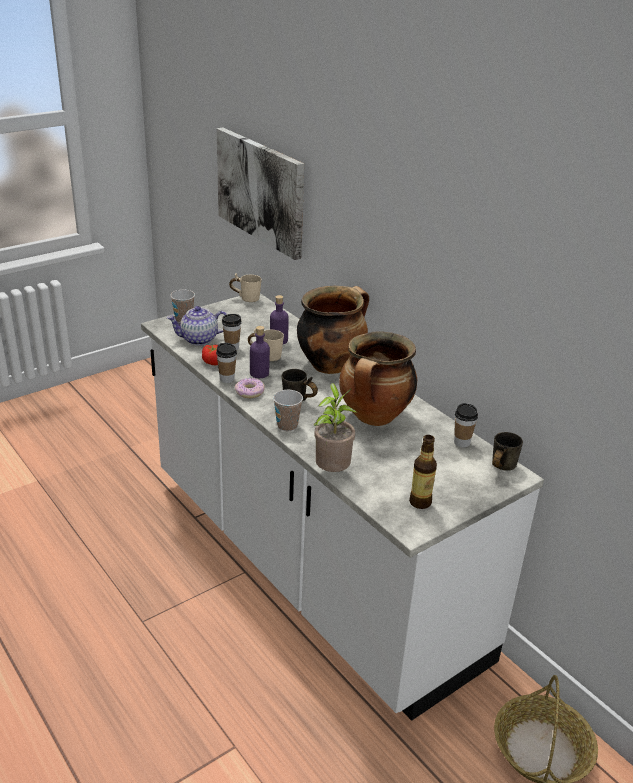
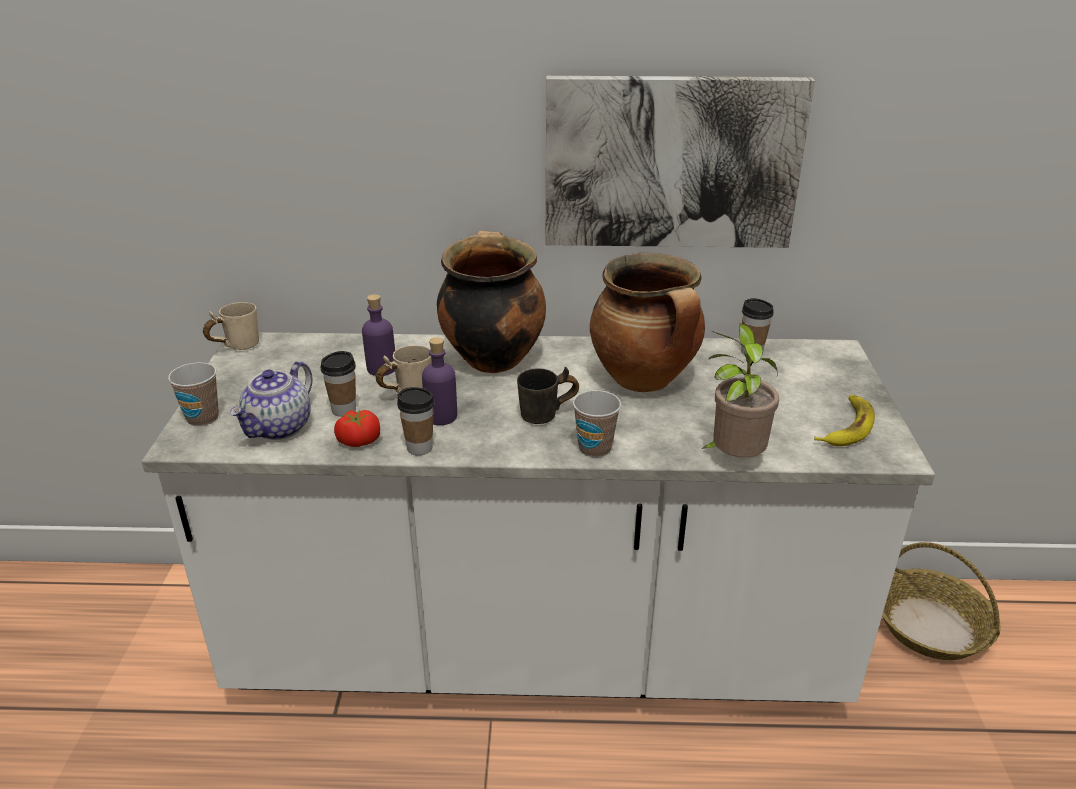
camera: 50 degrees left, 0 degrees up
picture [217,127,304,260] -> picture moved to [546,76,815,248]
donut [235,378,265,398] -> none
bottle [409,435,437,509] -> banana [814,395,875,446]
grey mug [492,432,523,471] -> none

